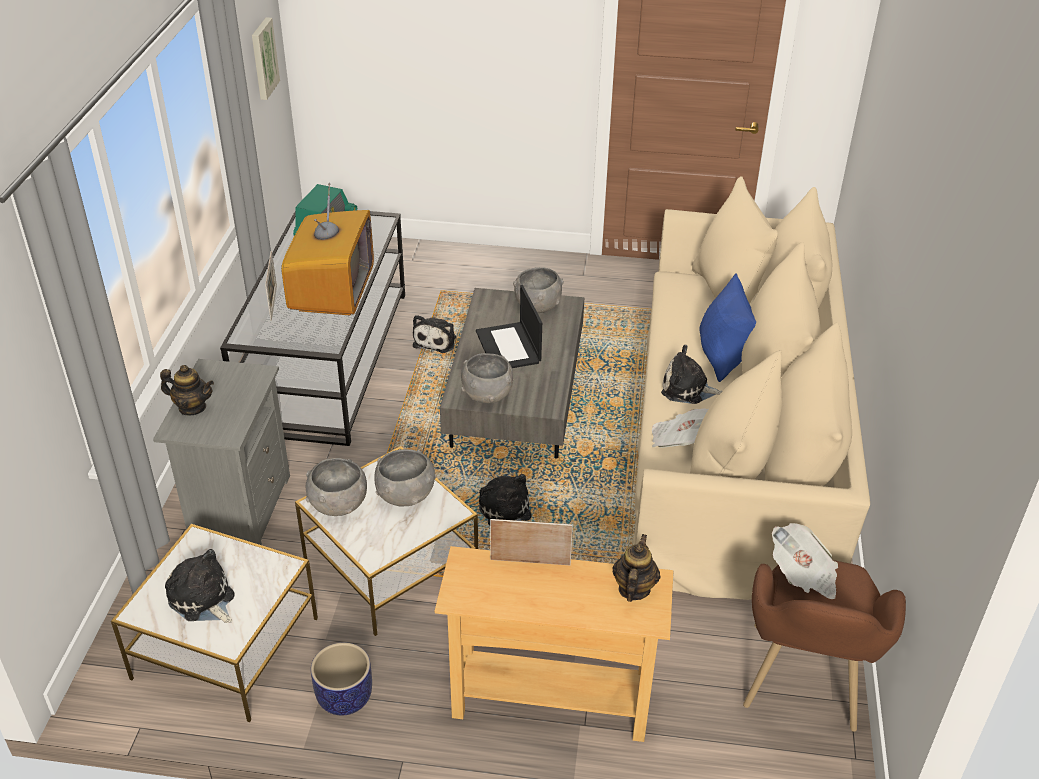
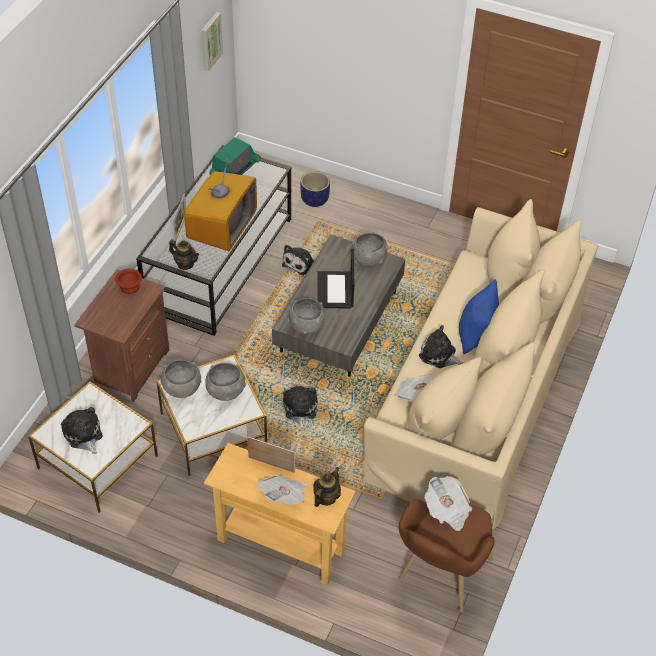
camera: 15 degrees right, 10 degrees up
grey nightstand [153,359,290,545] -> brown nightstand [75,269,169,402]
teapot [160,365,214,415] -> teapot moved to [169,240,199,270]
planter [311,643,372,715] -> planter moved to [300,171,330,207]
none -> brown bowl [115,269,142,294]
none -> newspaper [258,474,307,505]

